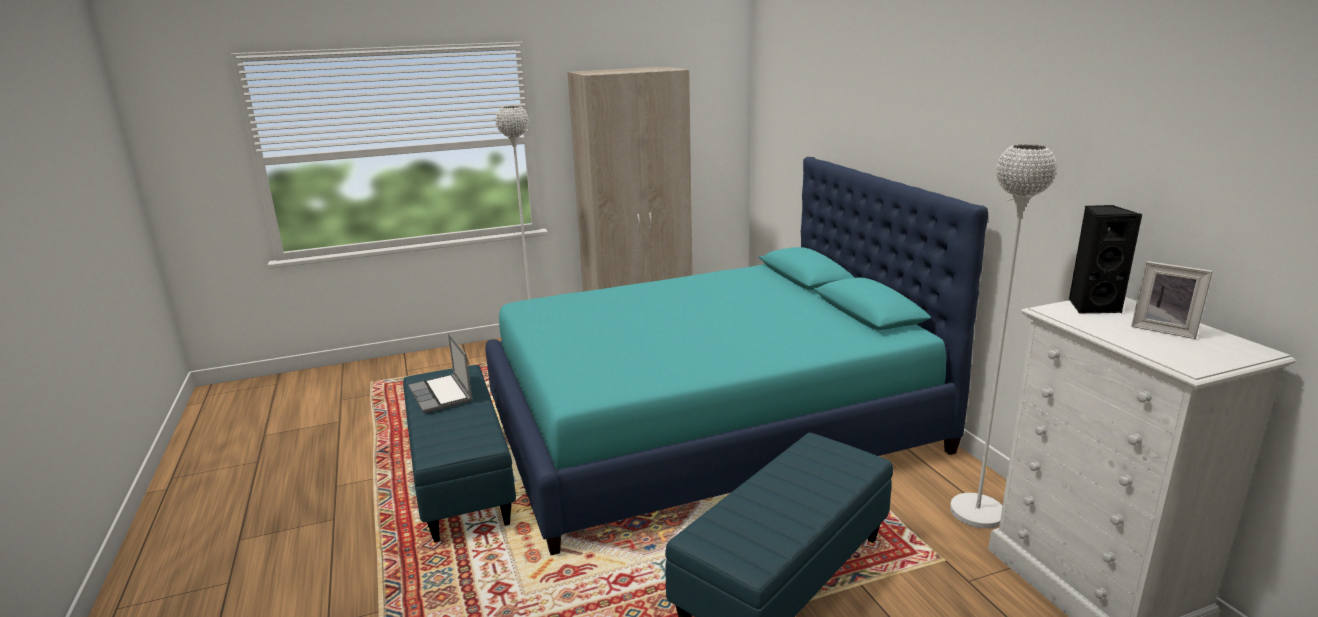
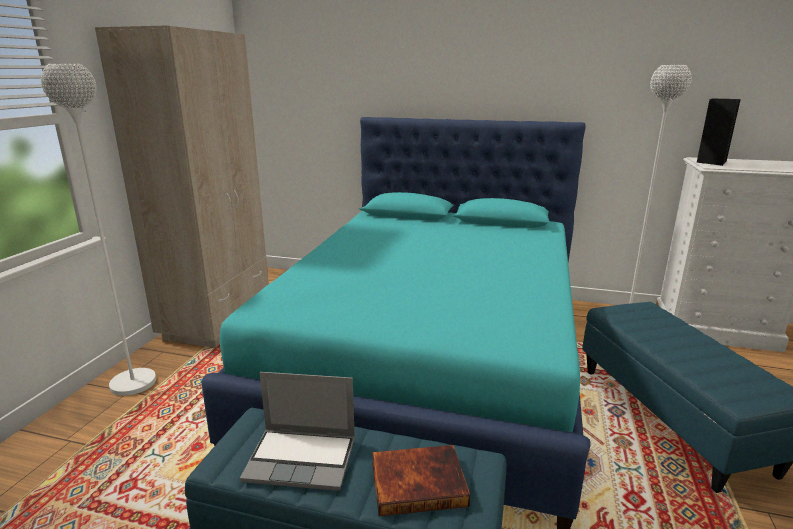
camera: 55 degrees left, 0 degrees up
picture frame [1131,261,1213,339] -> none
none -> book [372,445,470,516]

